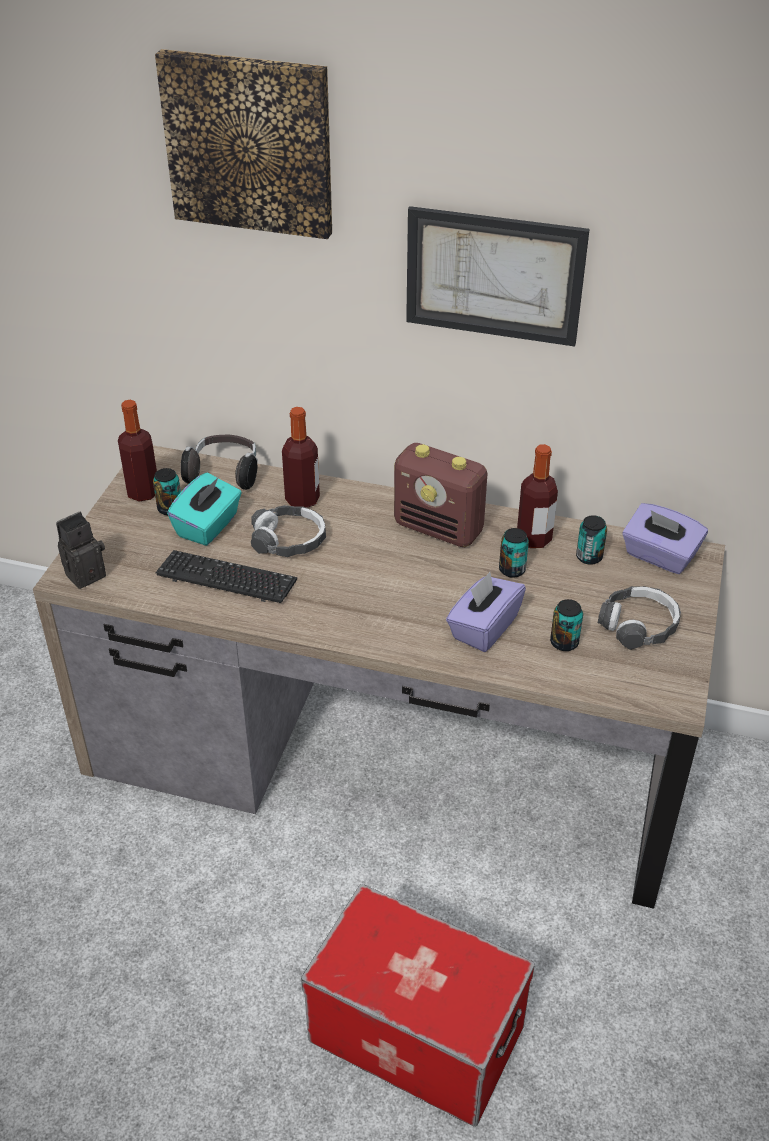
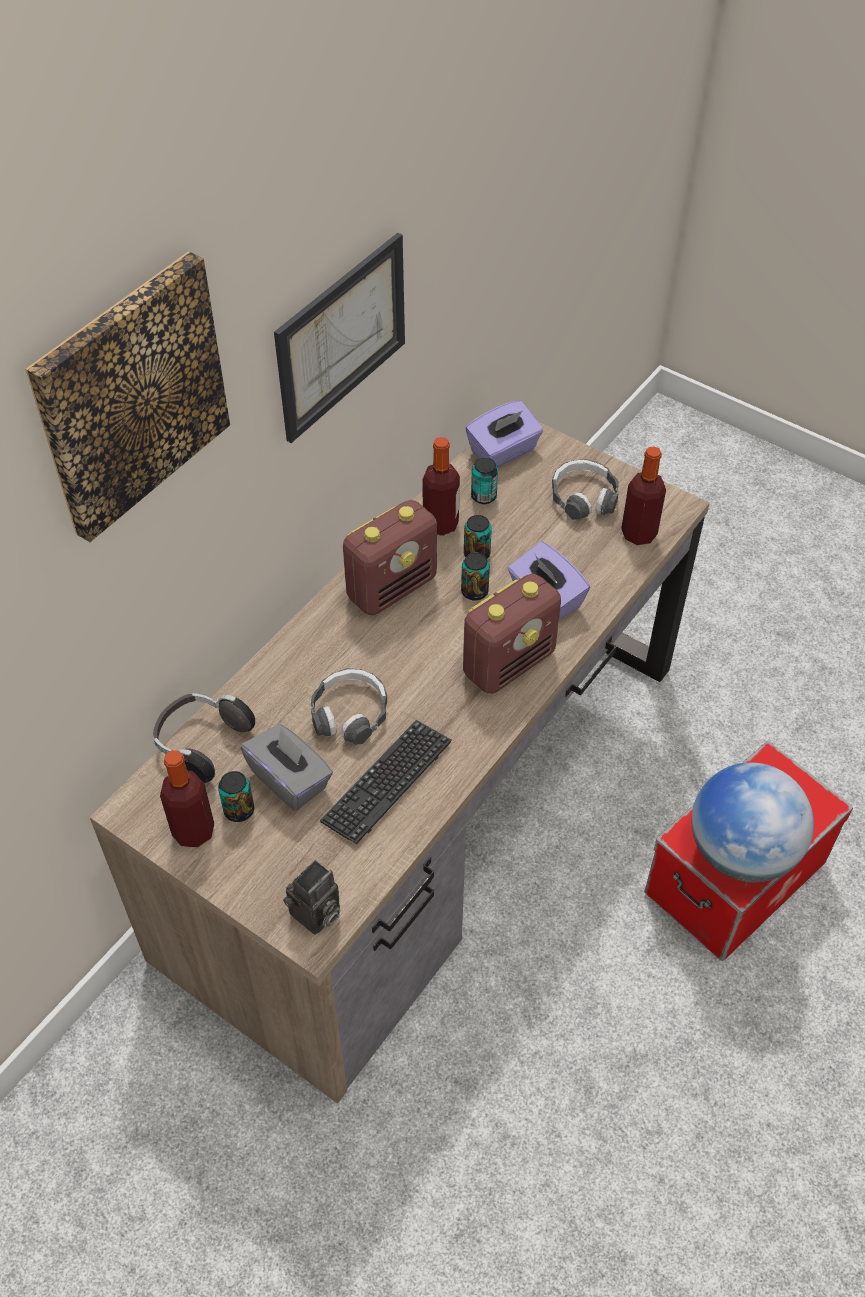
camera: 70 degrees left, 10 degrees up
camera [56,512,106,589] -> camera turned 120 degrees counterclockwise [283,860,340,935]
turquoise tissue box [167,473,242,546] -> grey tissue box [240,724,333,811]
bottle [282,407,320,508] -> bottle moved to [621,446,666,545]
can [550,599,583,651] -> can moved to [461,552,490,601]
none -> radio [463,574,561,694]
none -> globe [692,763,814,882]

